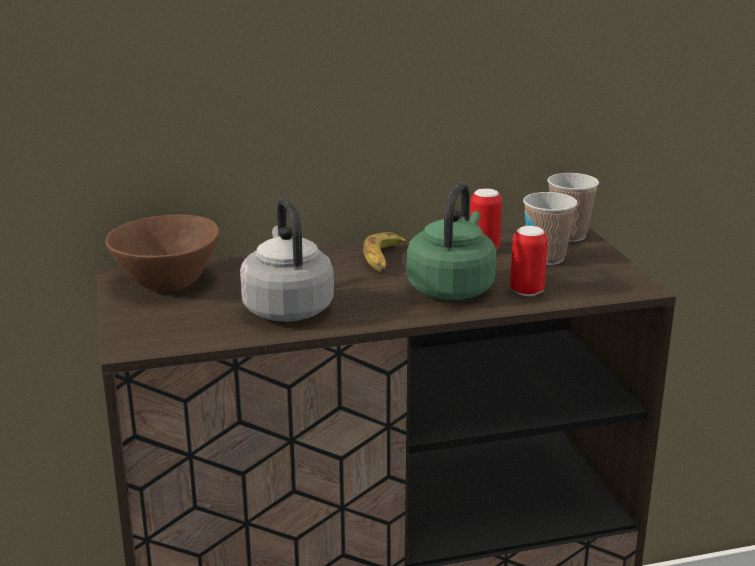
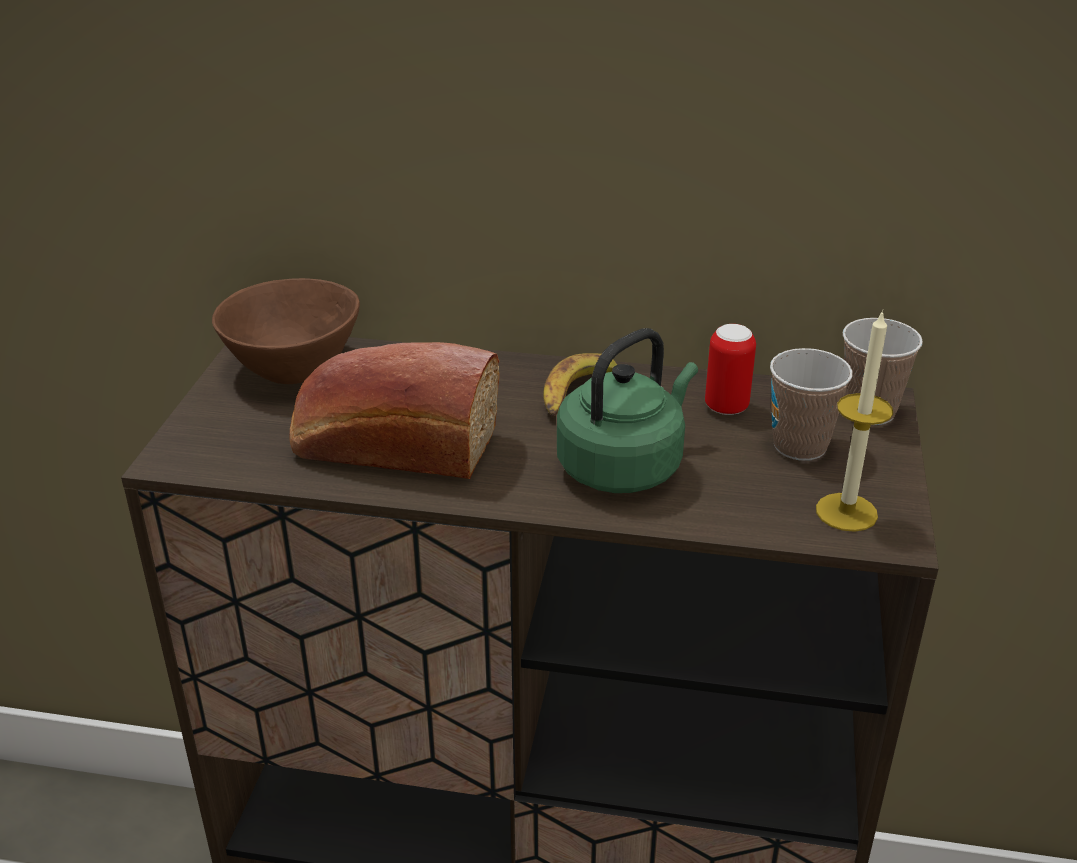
camera: 25 degrees right, 10 degrees up
grey kettle [240,198,334,322] -> bread [289,342,499,479]
can [510,226,548,296] -> none
none -> candle [816,310,893,532]

